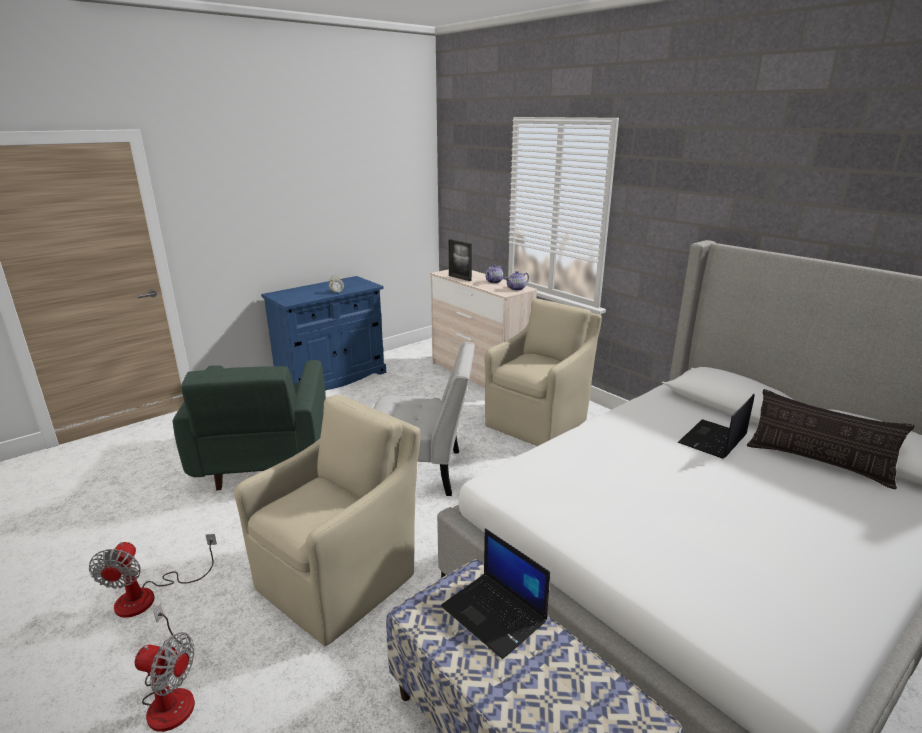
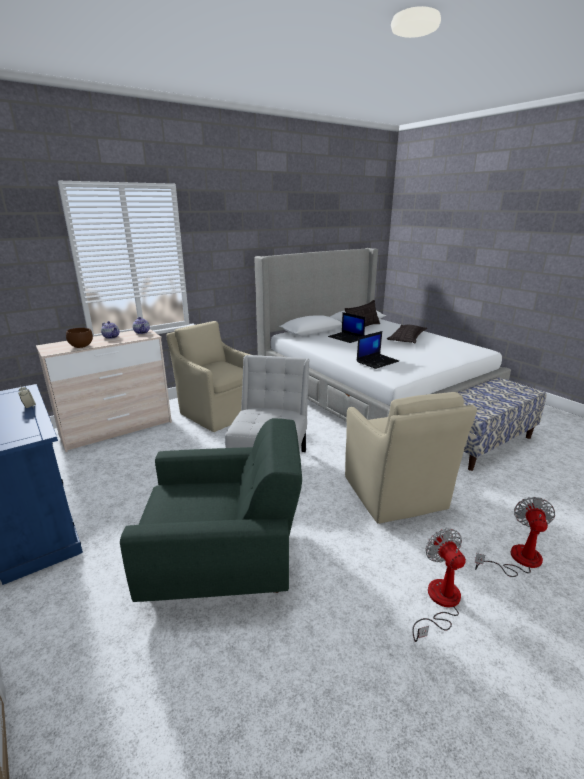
camera: 85 degrees left, 0 degrees up
fan [89,534,217,618] -> fan turned 105 degrees counterclockwise [413,528,466,642]
beige armchair [234,395,420,646] -> beige armchair turned 150 degrees counterclockwise [345,392,477,524]
laptop [441,528,550,659] -> laptop moved to [357,331,399,369]
picture frame [449,239,472,281] -> brown bowl [66,328,93,348]
none -> pillow [387,325,427,343]

